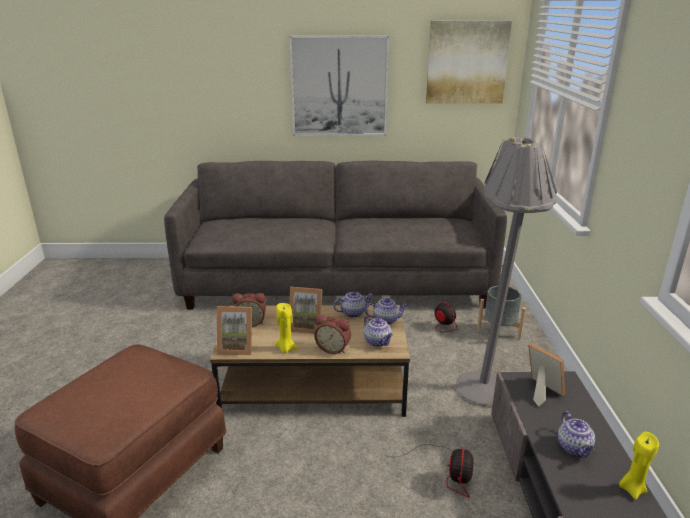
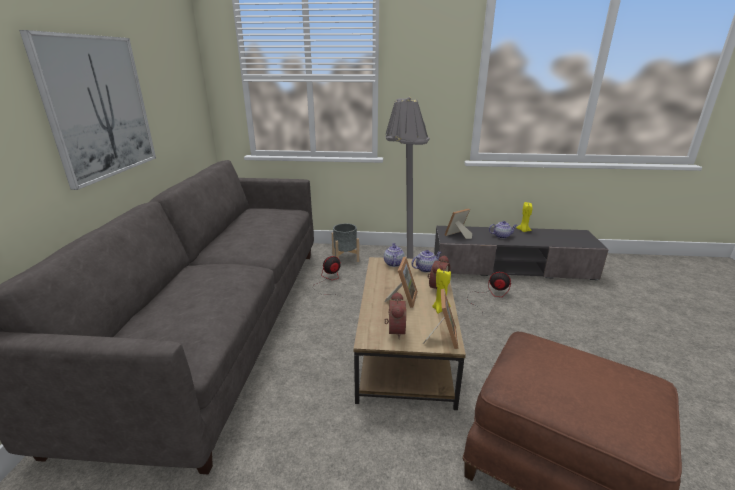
camera: 85 degrees left, 0 degrees up
teapot [333,291,373,318] -> none
picture [426,20,512,104] -> none

